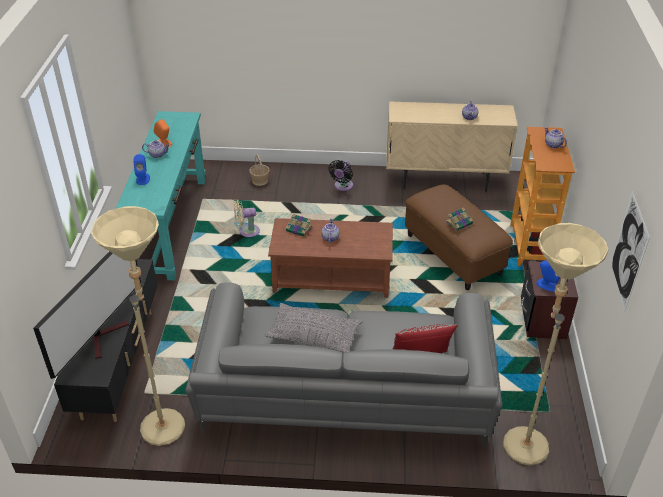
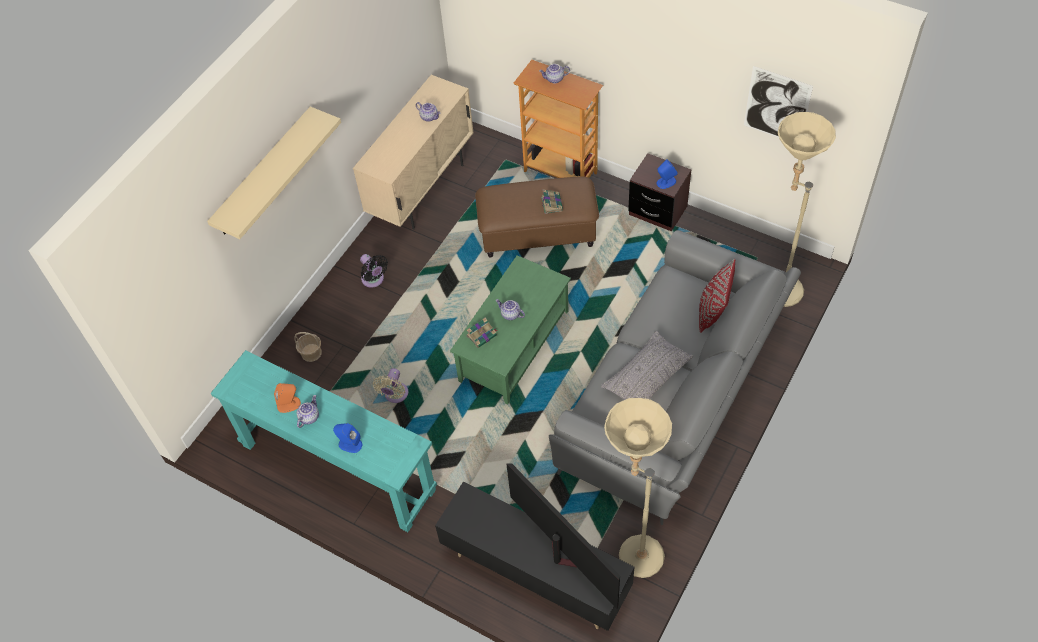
camera: 60 degrees left, 15 degrees up
brown coffee table [268,218,393,298] -> green coffee table [450,255,571,405]
none -> beige shelf [207,107,341,239]

